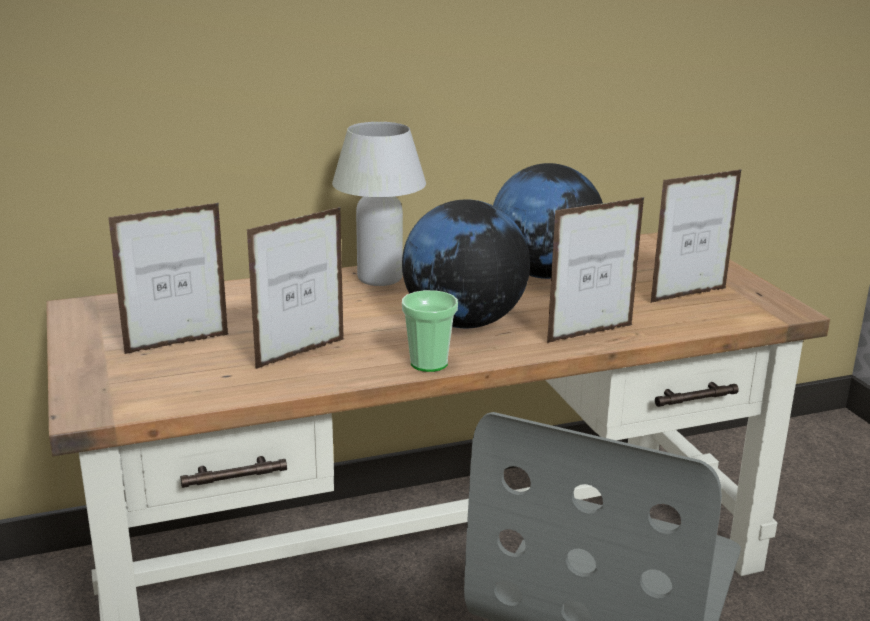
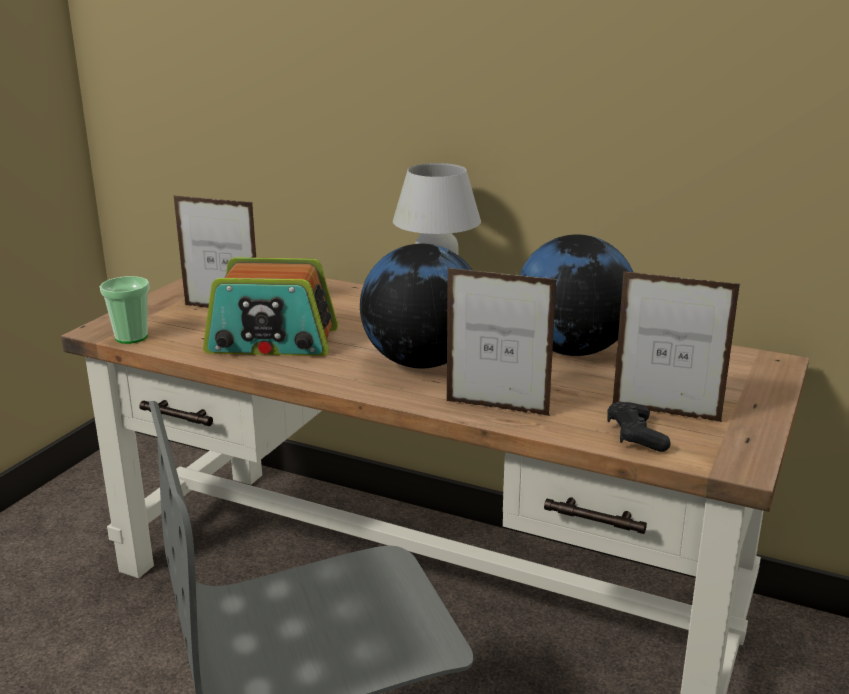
camera: 45 degrees right, 0 degrees up
picture frame [247,207,344,369] -> radio [203,257,338,356]
cup [402,290,458,372] -> cup moved to [100,276,150,344]
none -> black game controller [607,402,671,452]

